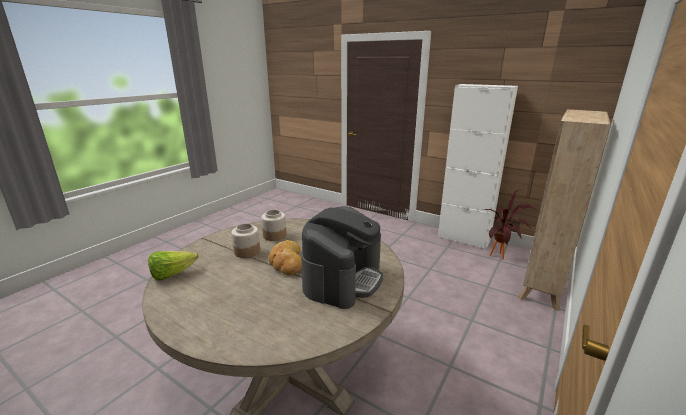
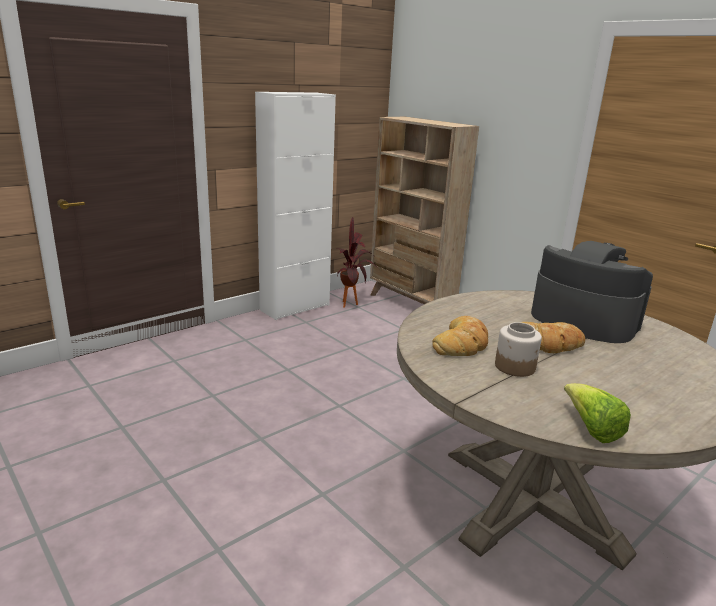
camera: 75 degrees left, 0 degrees up
jar [261,210,287,241] -> bread [432,316,488,356]

